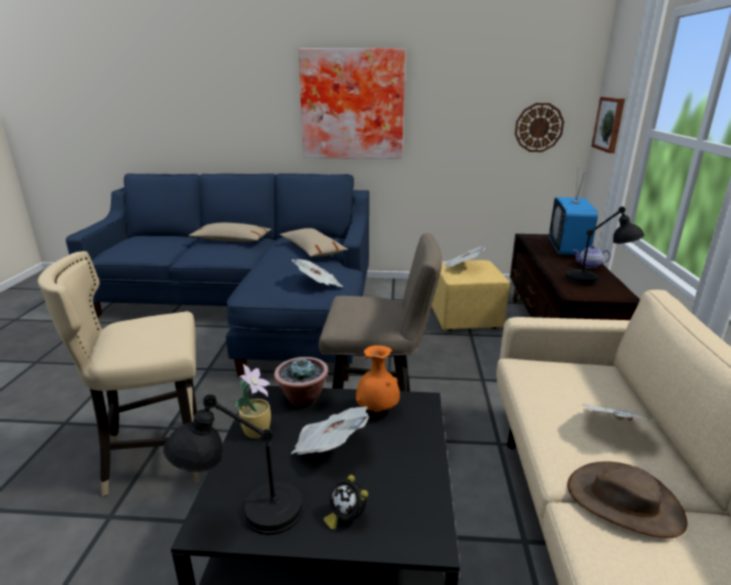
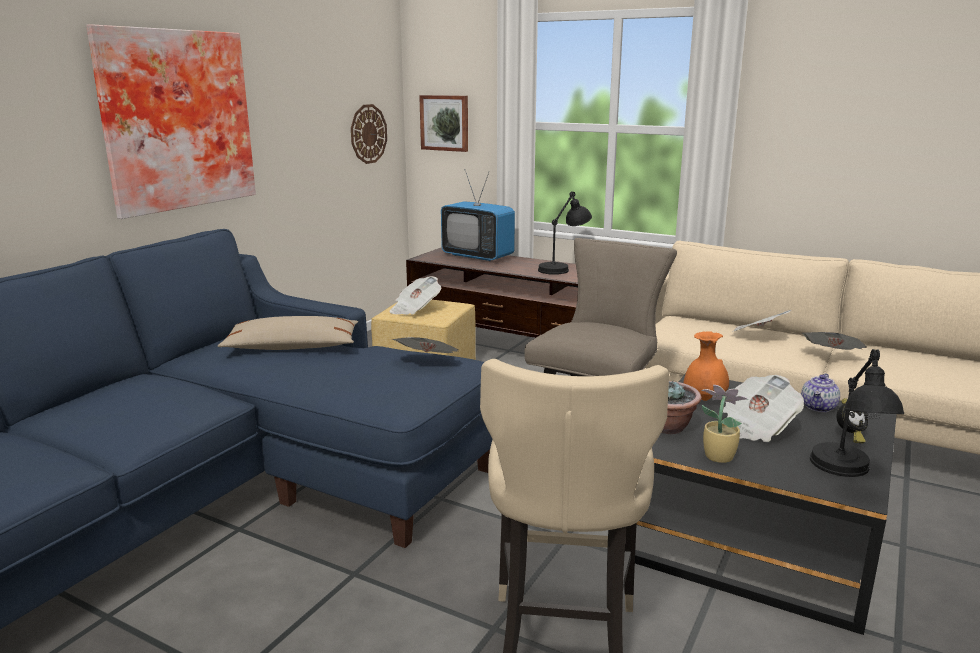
camera: 65 degrees left, 5 degrees down
beige pillow [188,223,272,242] -> none
brown hat [567,461,688,538] -> newspaper [802,332,867,350]
teapot [573,245,611,268] -> teapot moved to [801,373,840,412]

